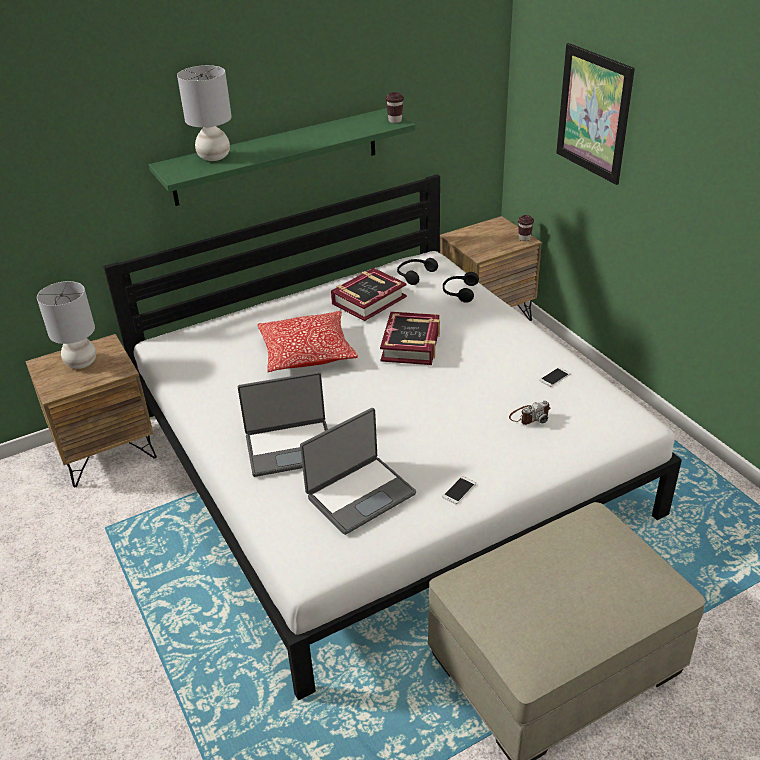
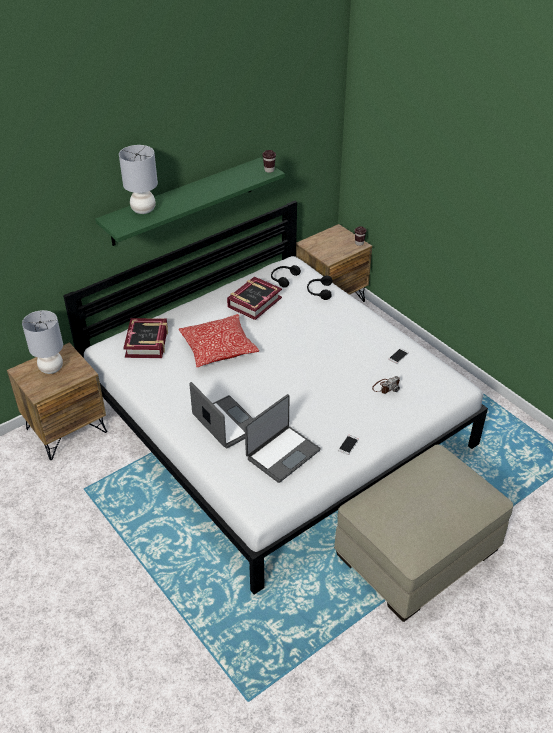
camera: 10 degrees left, 5 degrees up
laptop [238,372,328,477] -> laptop turned 105 degrees counterclockwise [189,382,253,448]
book [380,312,440,365] -> book moved to [123,318,168,358]
picture [556,43,635,185] -> none

